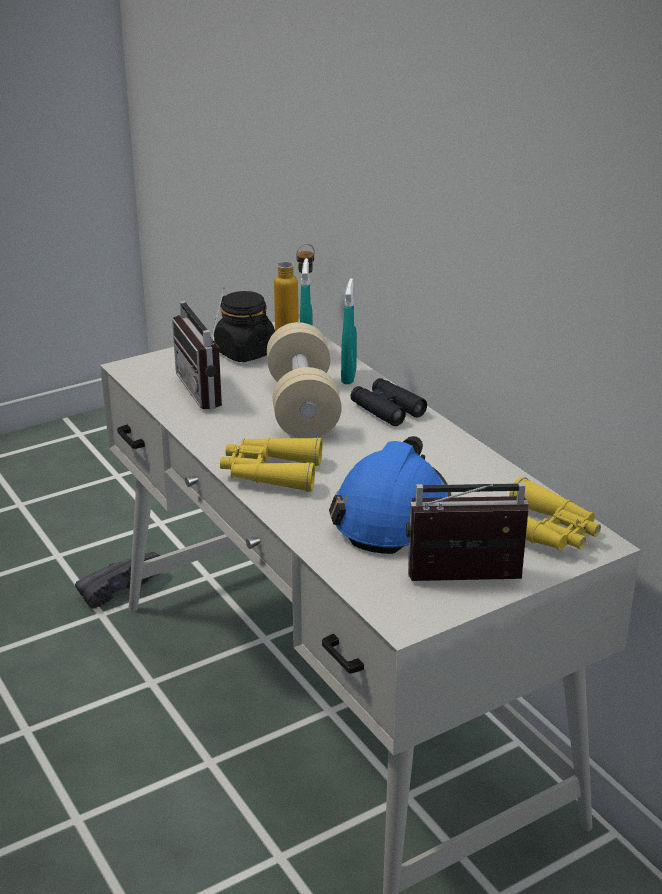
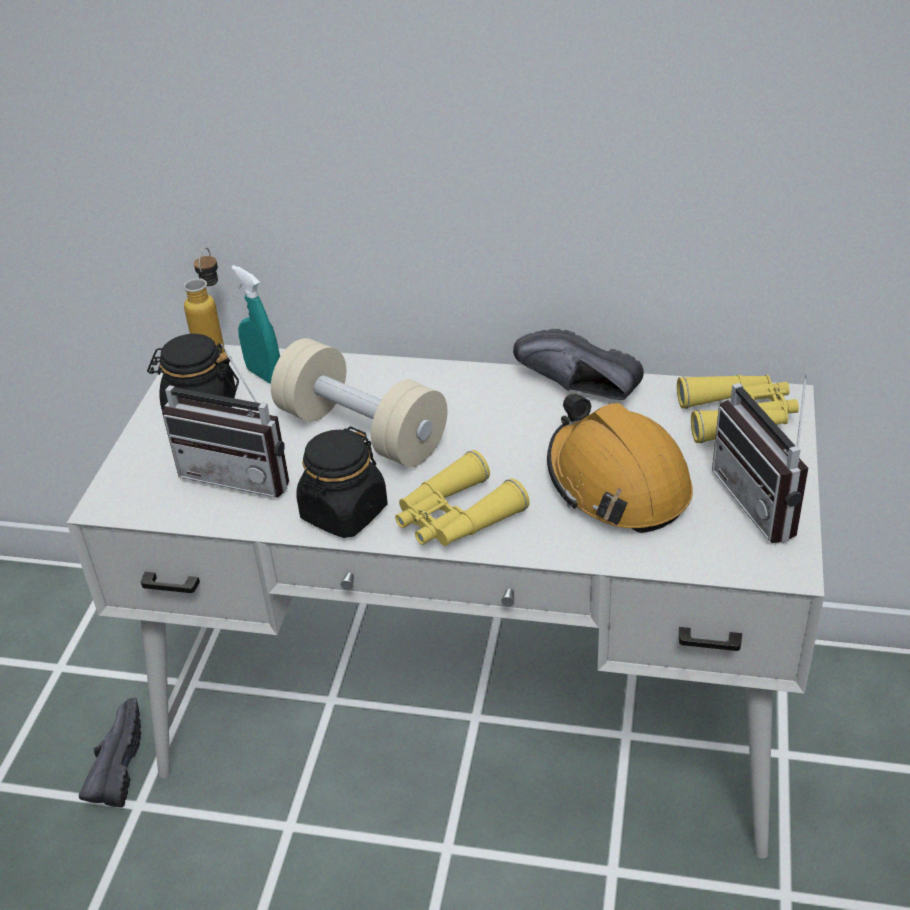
camera: 45 degrees left, 10 degrees up
blue hard hat [329,436,451,554] -> orange hard hat [547,394,693,533]
turquoise spray bottle [341,278,357,384] -> none
black binoculars [351,378,427,426] -> none
radio [406,482,529,581] -> radio turned 60 degrees counterclockwise [712,371,808,543]
none -> black jar [296,427,388,538]
none -> black shoe [513,329,644,400]

